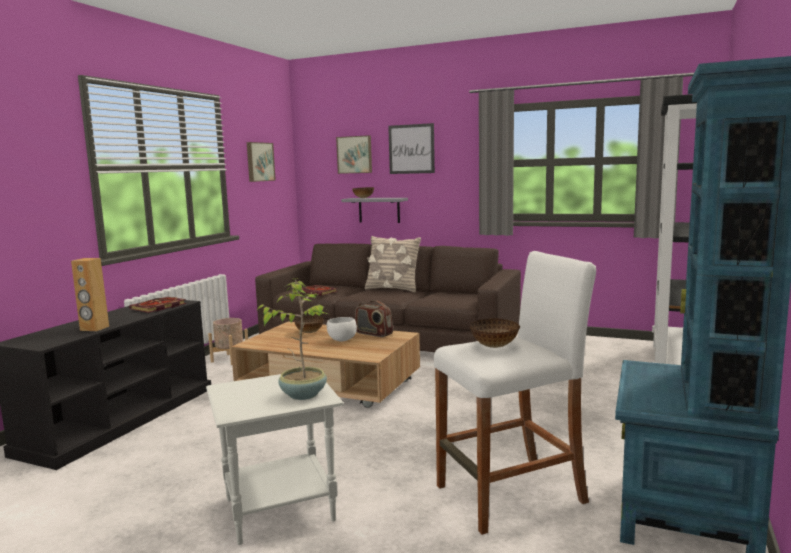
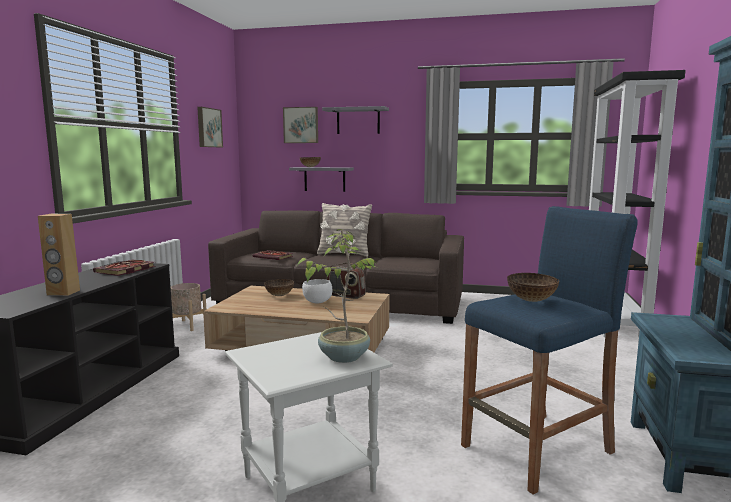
camera: 10 degrees left, 0 degrees up
picture [388,123,435,174] -> grey shelf [322,106,389,134]
white stool [434,251,596,535] -> blue stool [461,206,637,495]

